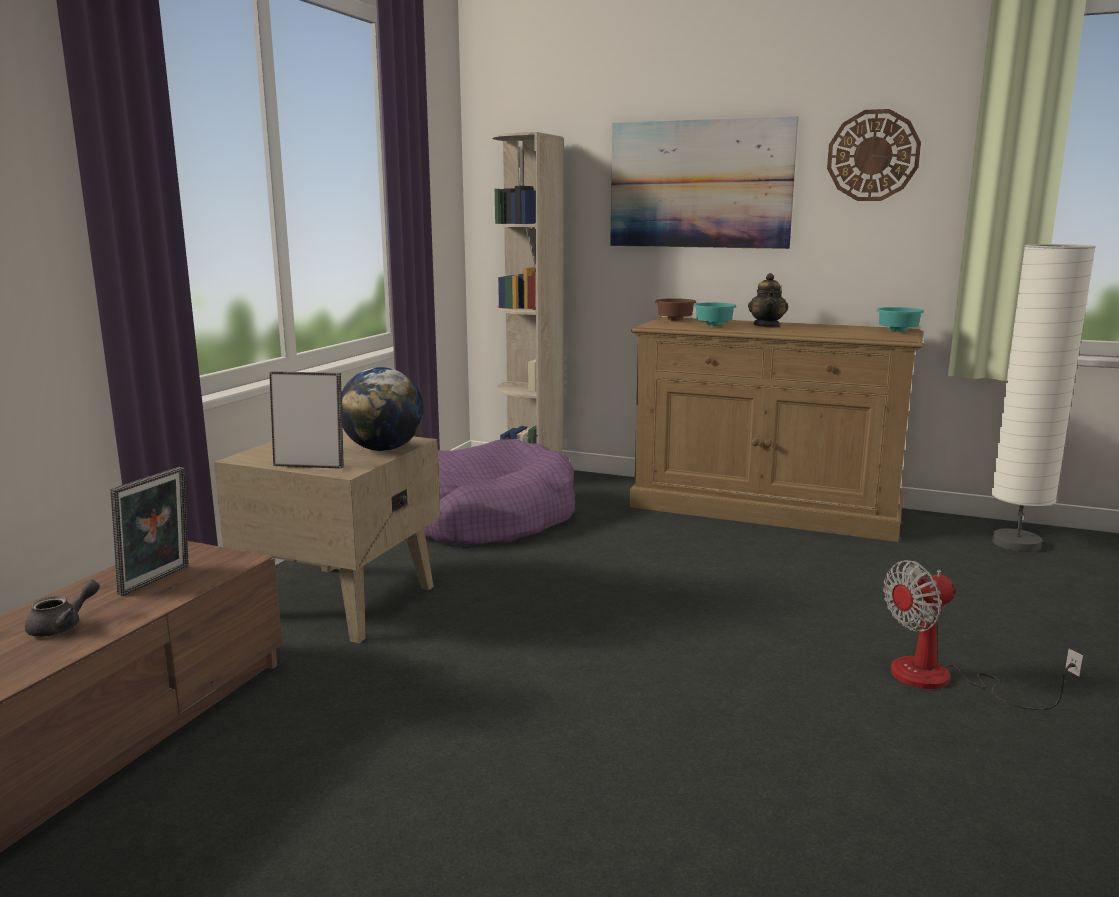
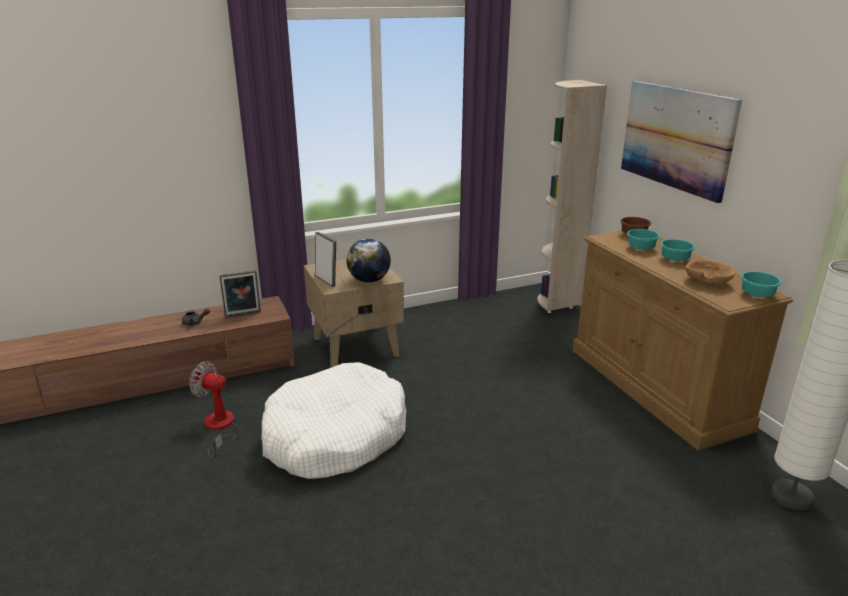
camera: 45 degrees right, 10 degrees up
purple dog bed [424,439,575,546] -> none
teapot [748,273,788,328] -> turquoise bowl [660,239,695,261]
wall clock [827,109,921,201] -> none
fan [883,560,1083,710] -> fan moved to [189,361,237,459]
none -> white dog bed [262,362,406,479]
none -> brown bowl [685,259,736,285]

